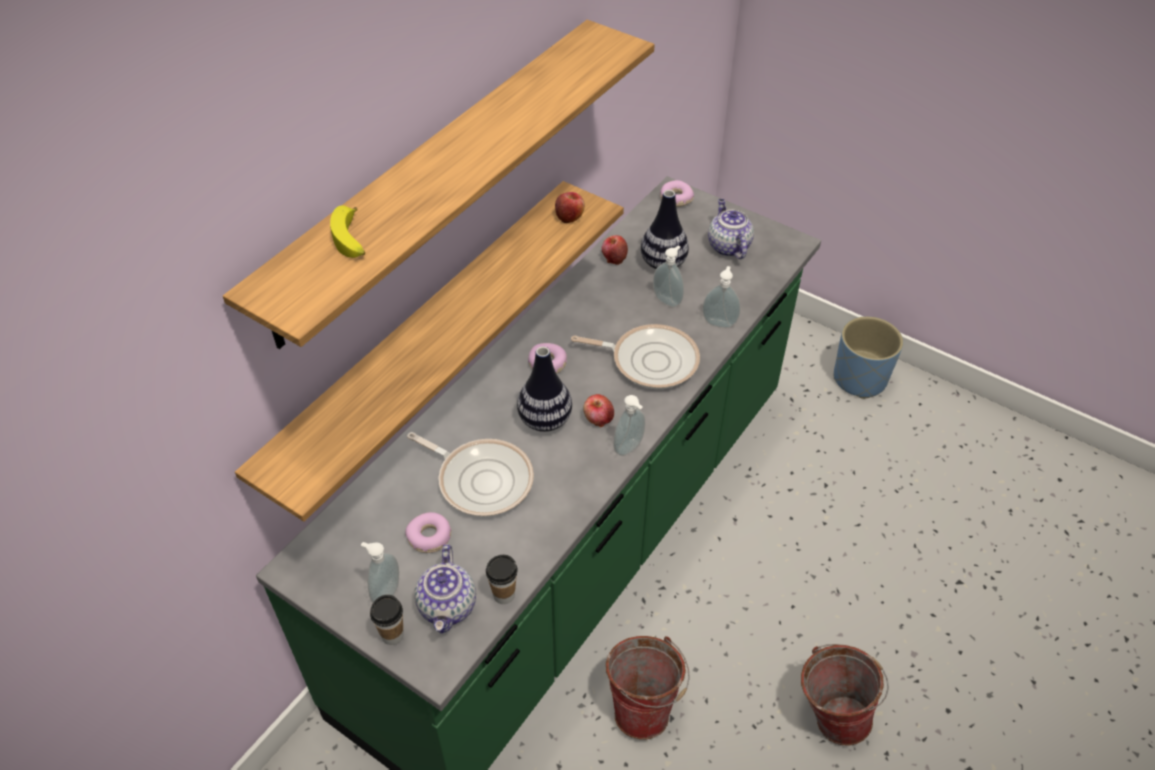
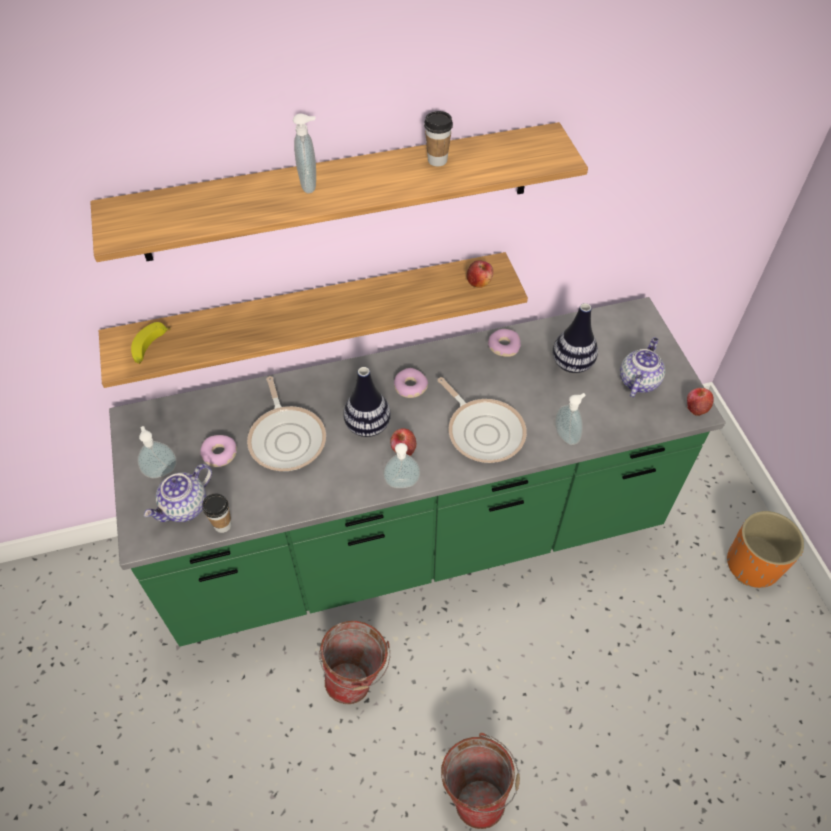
camera: 40 degrees right, 5 degrees up
banana [330,205,365,258] -> banana moved to [131,322,170,364]
cup [370,595,404,645] -> cup moved to [424,111,453,166]
apple [602,235,628,265] -> apple moved to [687,388,714,416]
soap dispenser [653,245,684,307] -> soap dispenser moved to [293,113,316,193]
donut [660,180,694,207] -> donut moved to [488,329,521,357]
blue planter [834,316,903,399] -> orange planter [727,511,804,588]

